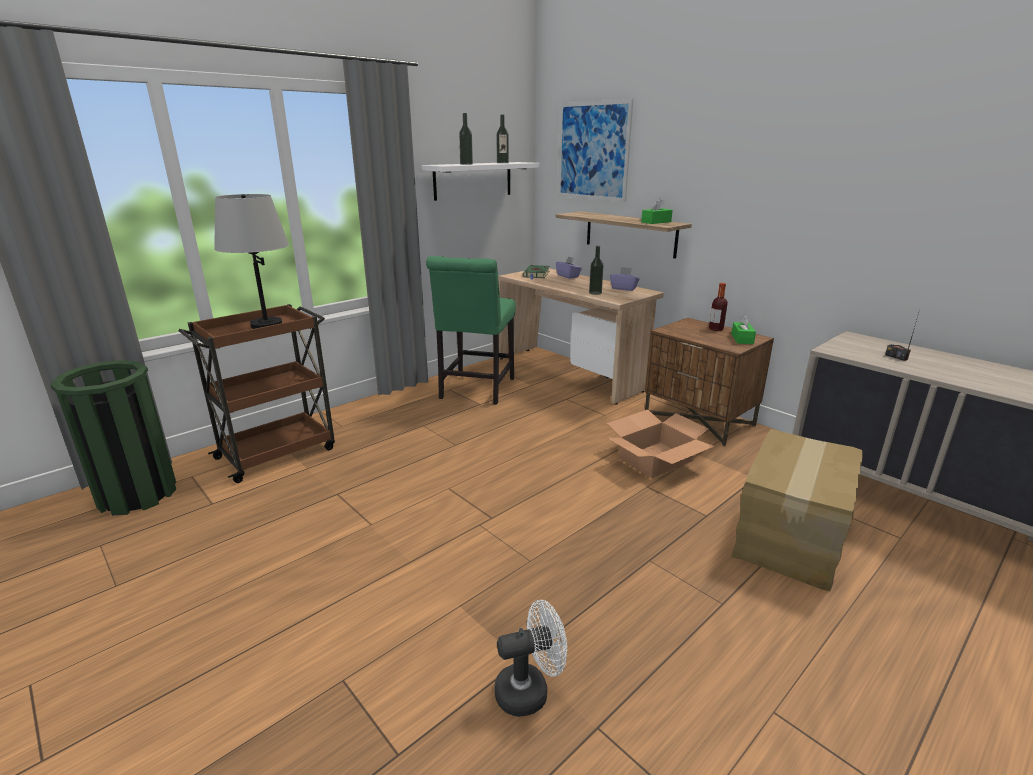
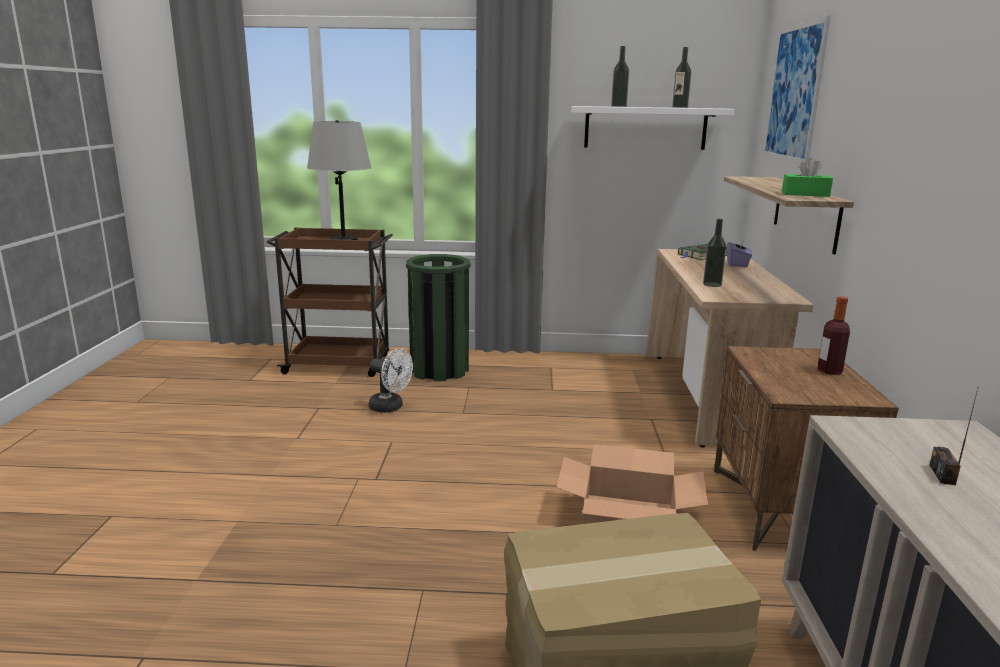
camera: 45 degrees right, 5 degrees down
green trash can [50,360,176,515] -> green trash can moved to [406,254,471,381]
green chair [426,256,516,405] -> none
white fan [495,600,567,717] -> white fan moved to [369,348,413,413]
purple tissue box [610,267,640,291] -> none
green tissue box [731,314,756,344] -> none

